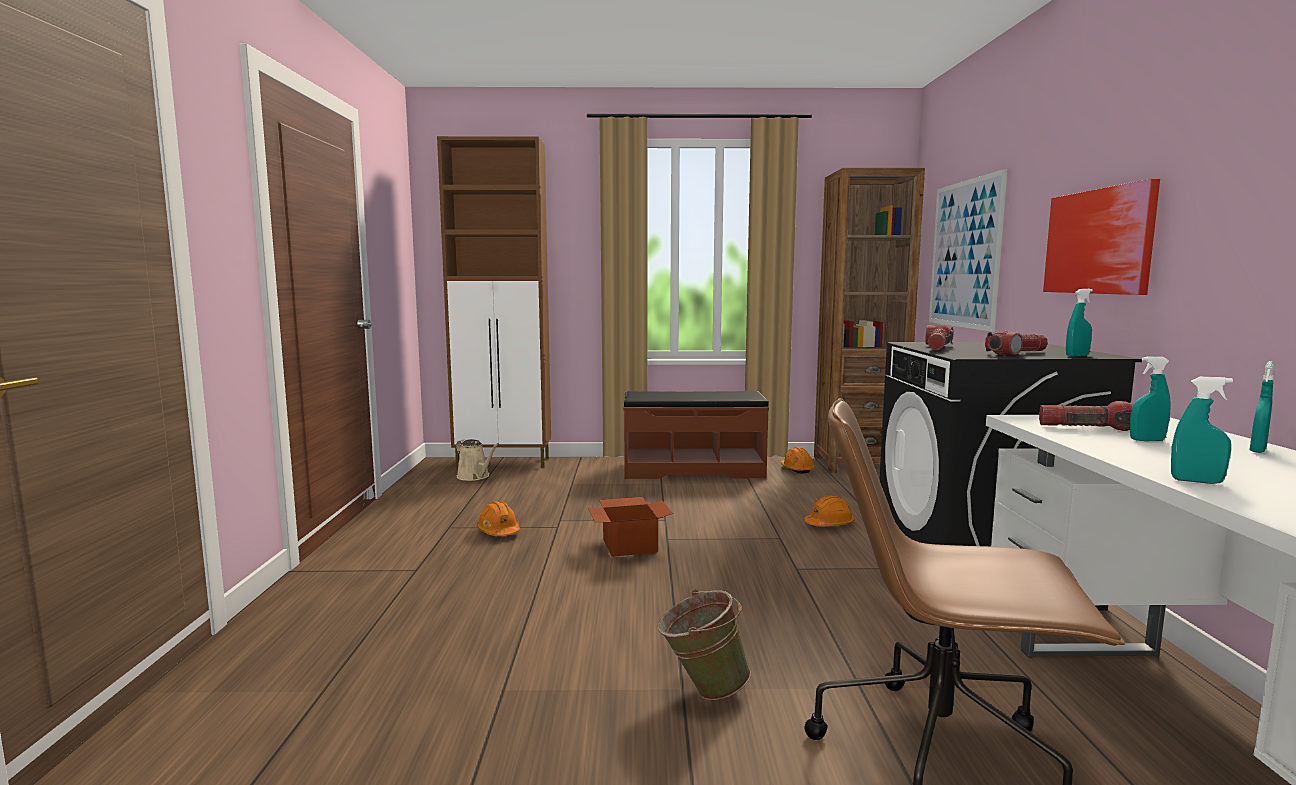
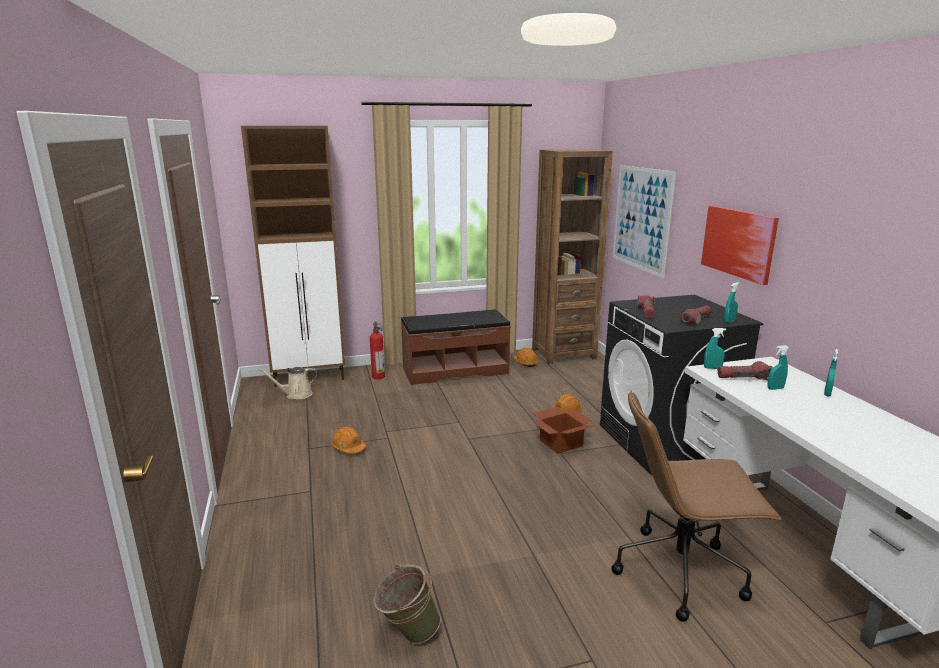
camera: 15 degrees left, 10 degrees up
beige watering can [456,439,499,481] -> beige watering can turned 135 degrees clockwise [259,367,317,400]
cardboard box [588,497,673,557] -> cardboard box moved to [532,407,593,454]
green bucket [658,589,751,700] -> green bucket moved to [373,564,441,644]
turquoise spray bottle [1171,377,1233,484] -> turquoise spray bottle moved to [704,328,726,369]
none -> fire extinguisher [370,321,385,379]

